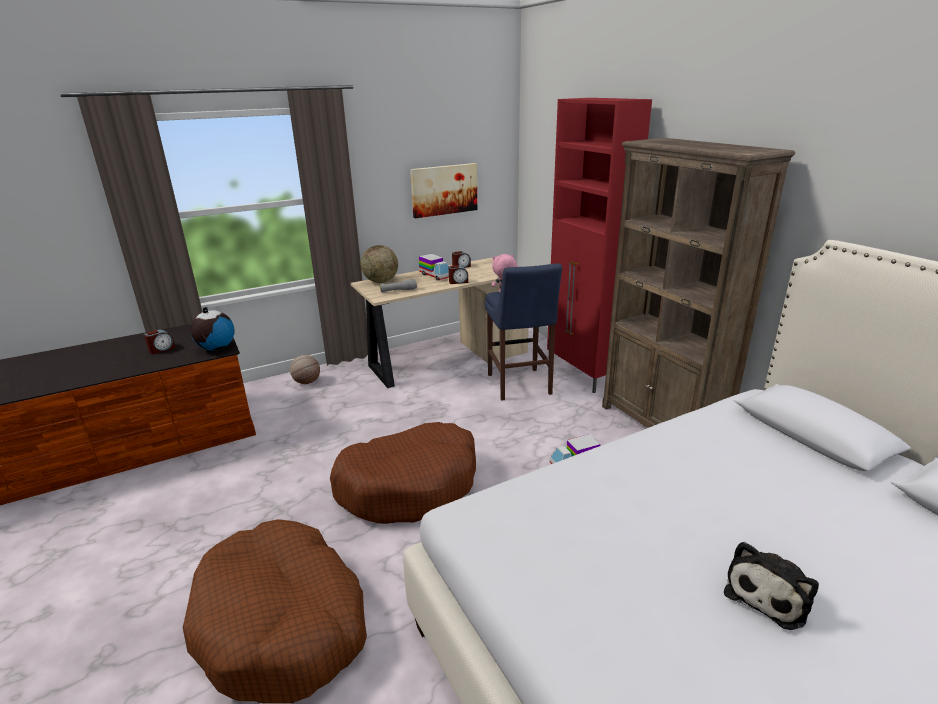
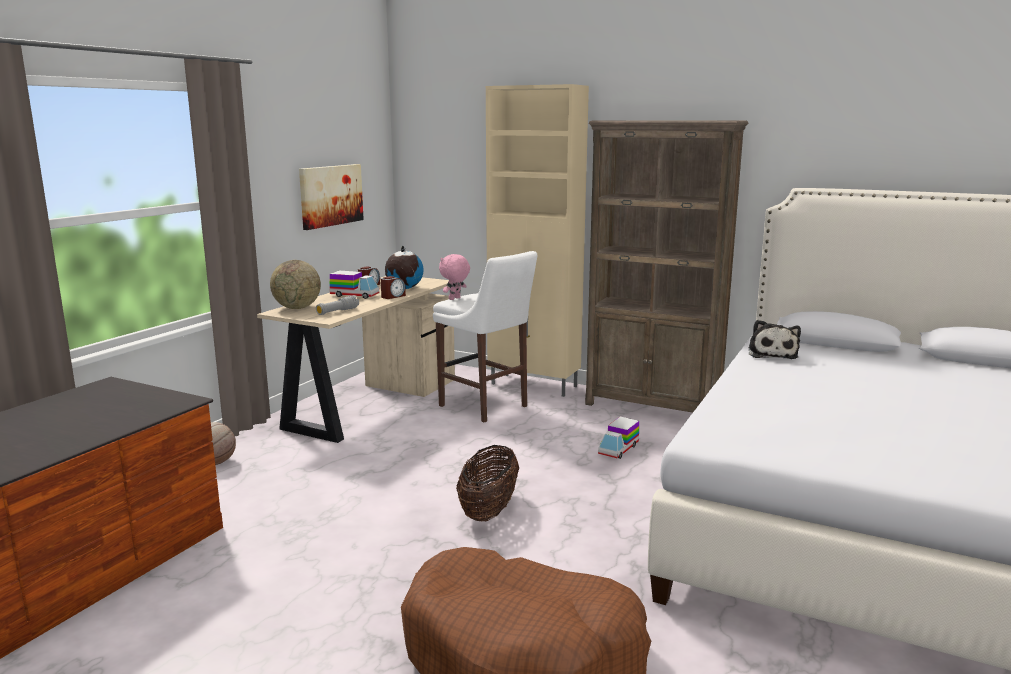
camera: 35 degrees left, 10 degrees down
alarm clock [144,329,176,354] -> none
globe [190,307,234,350] -> globe moved to [385,246,424,289]
brown dog bed [330,422,476,524] -> basket [456,445,519,521]
blue stool [485,263,562,401] -> white stool [433,251,537,423]
red cabinet [547,98,652,393] -> beige cabinet [486,84,589,397]
plush toy [724,542,819,630] -> plush toy moved to [749,320,801,359]

